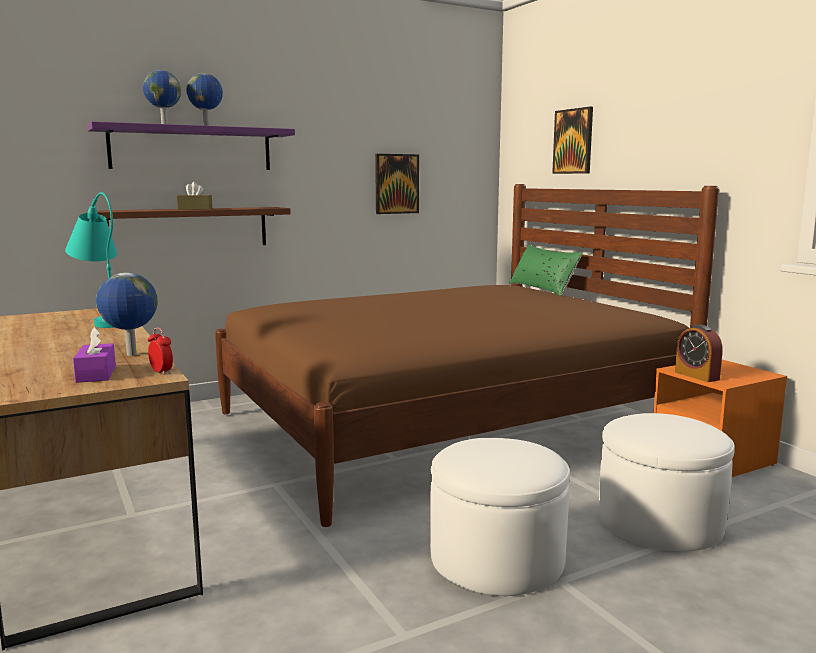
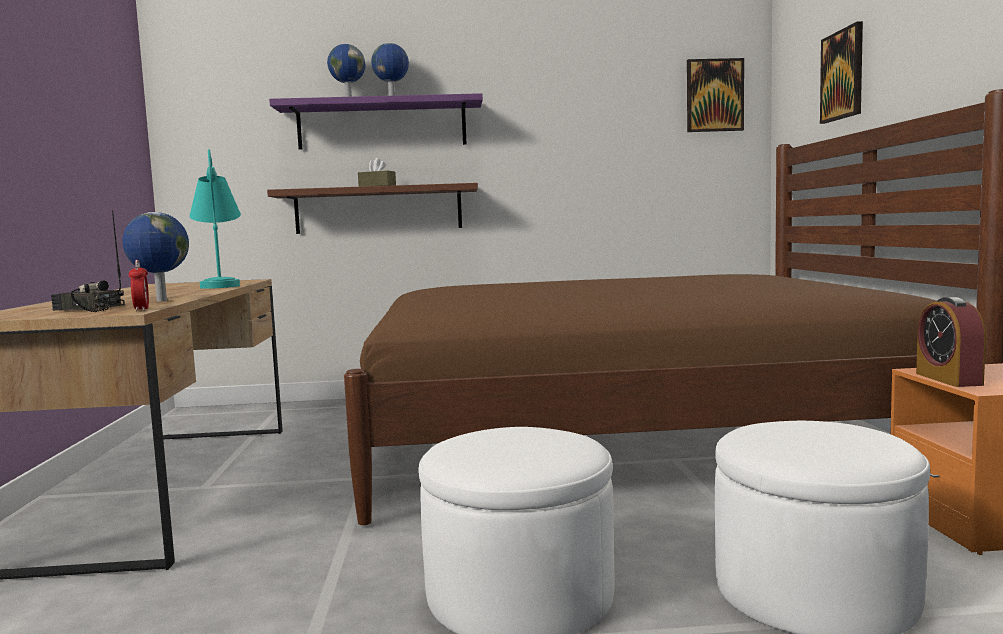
camera: 25 degrees right, 5 degrees down
purple tissue box [73,327,116,383] -> radio [51,210,125,312]
picture [375,154,419,214] -> picture moved to [687,58,744,132]
green pillow [509,244,583,296] -> none

